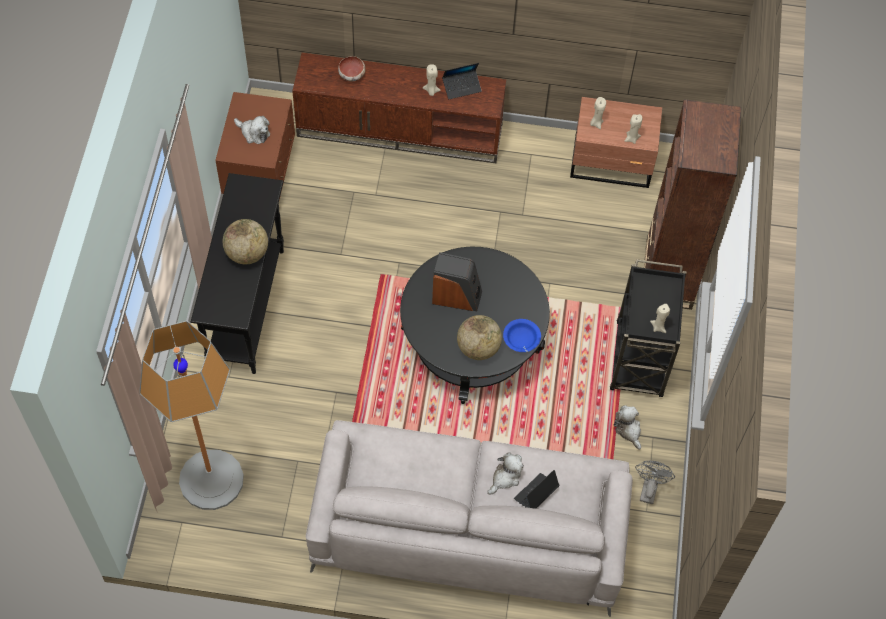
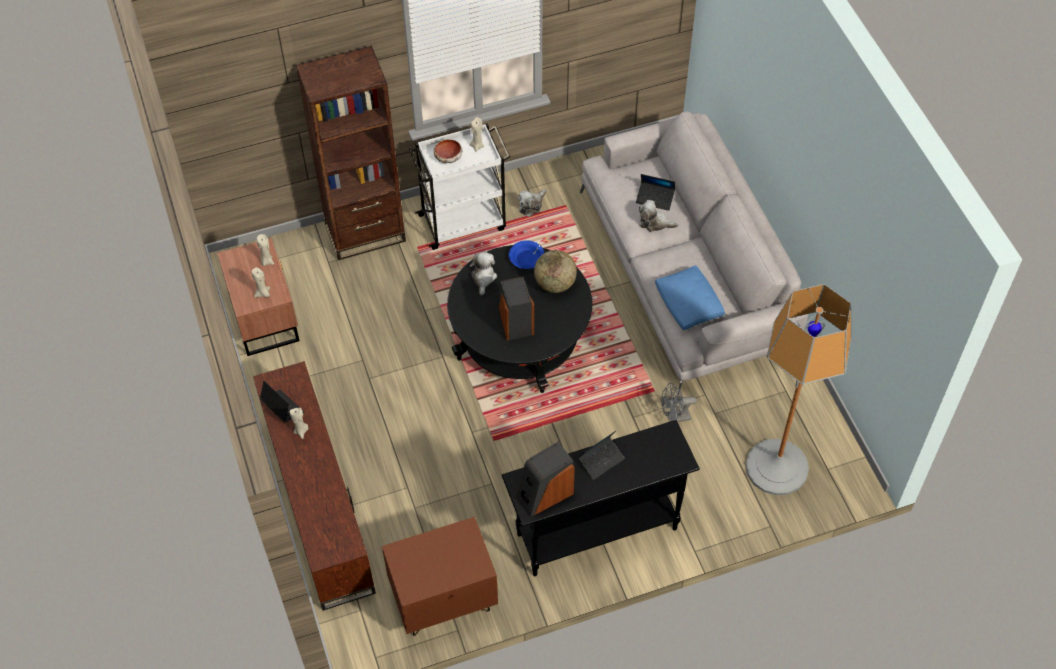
camera: 115 degrees left, 5 degrees down
globe [223,219,268,264] -> laptop [577,431,625,480]
plush toy [234,116,270,144] -> plush toy moved to [469,251,497,296]
bowl [338,56,366,81] -> bowl moved to [434,139,462,163]
black cart [610,259,687,397] -> white cart [409,123,510,250]
grey fan [635,461,675,504] -> grey fan moved to [661,383,697,422]
none -> speaker [516,442,575,517]
none -> blue pillow [655,265,725,330]

